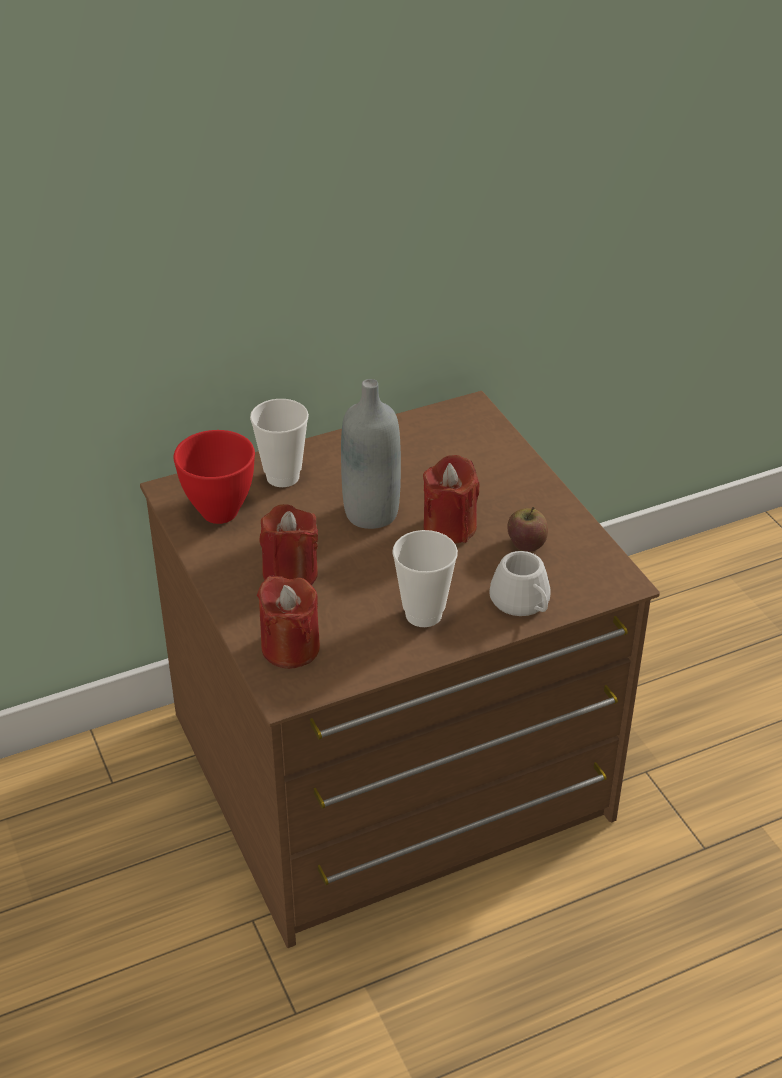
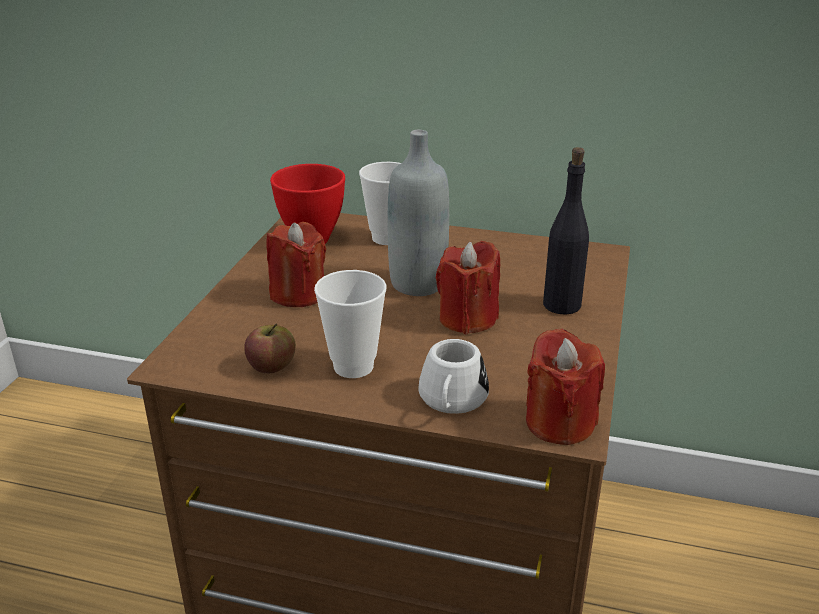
camera: 40 degrees right, 10 degrees down
red candle [257,576,320,669] -> red candle moved to [526,329,605,445]
apple [508,507,548,552] -> apple moved to [244,324,296,373]
none -> black bottle [543,147,589,315]

